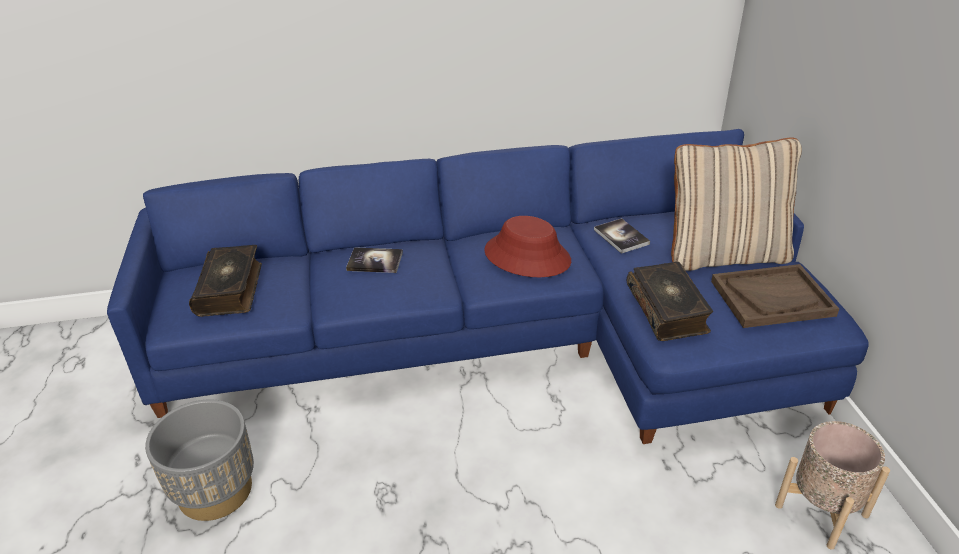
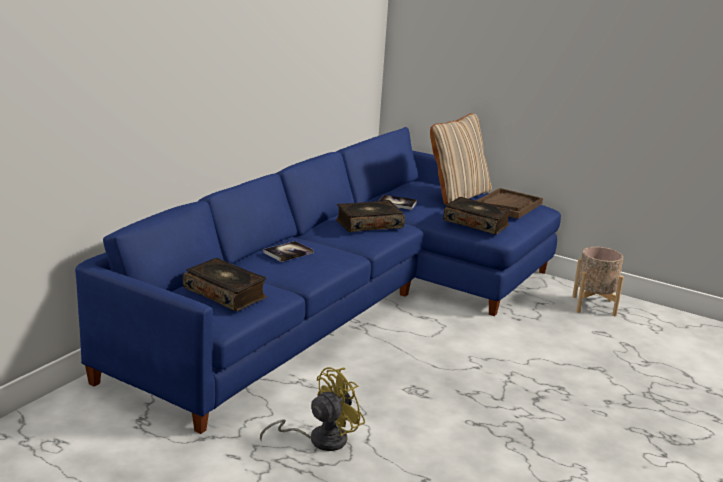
camera: 50 degrees left, 15 degrees down
grey planter [145,399,254,521] -> yellow fan [260,367,365,451]
red hat [484,216,571,277] -> book [336,200,405,232]

